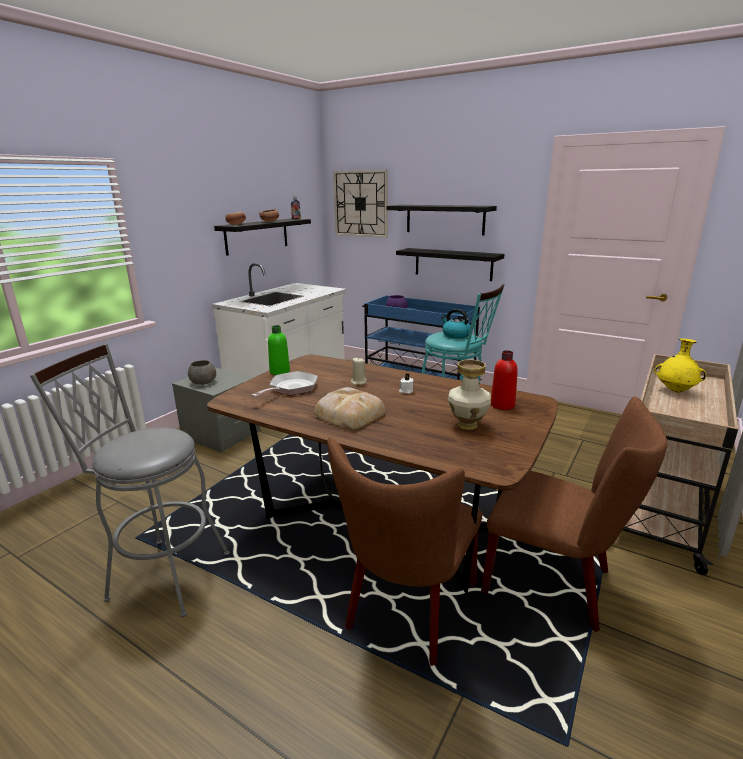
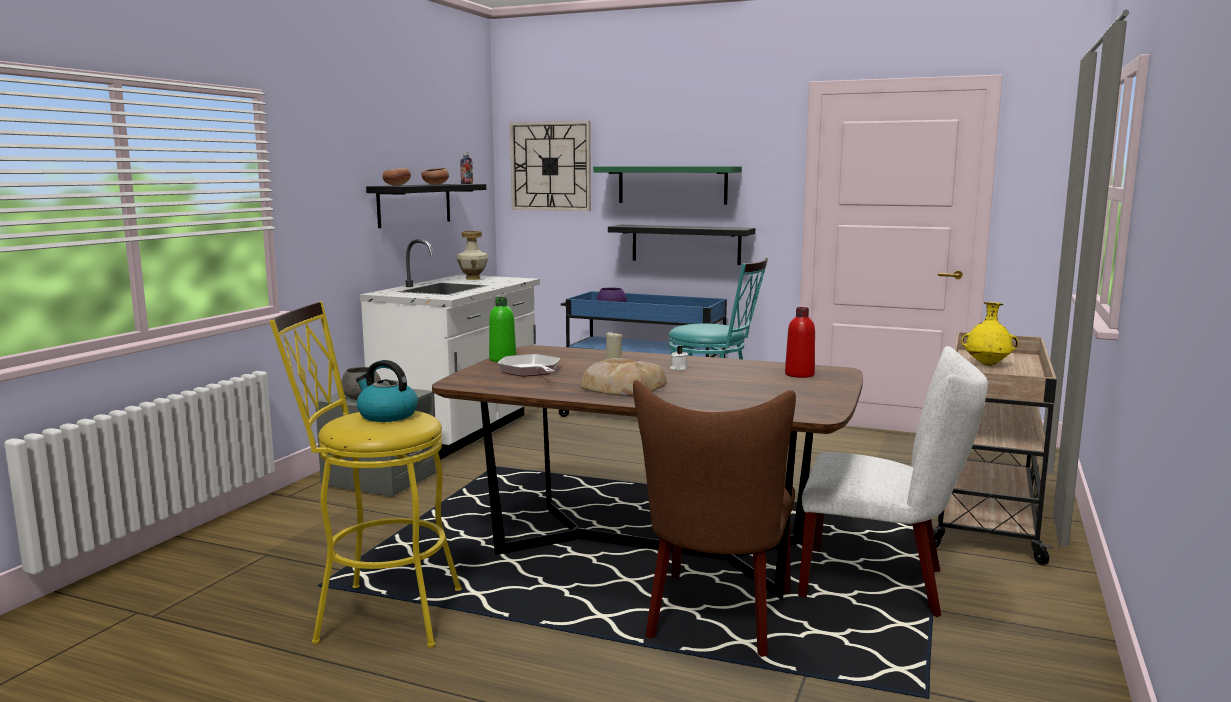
camera: 10 degrees left, 10 degrees down
grey stool [30,344,230,617] -> yellow stool [269,301,462,648]
frying pan [251,371,317,397] -> frying pan turned 45 degrees counterclockwise [498,354,560,376]
black shelf [387,205,497,235] -> green shelf [593,166,742,205]
kettle [441,309,471,339] -> kettle moved to [356,360,418,422]
vase [448,359,491,430] -> vase moved to [457,231,488,280]
brown chair [481,396,667,632] -> white chair [798,346,988,617]

